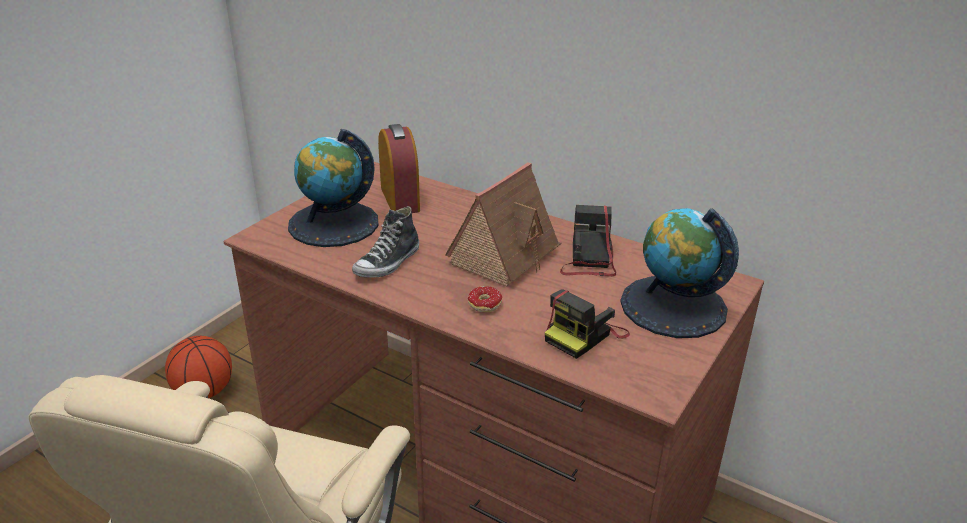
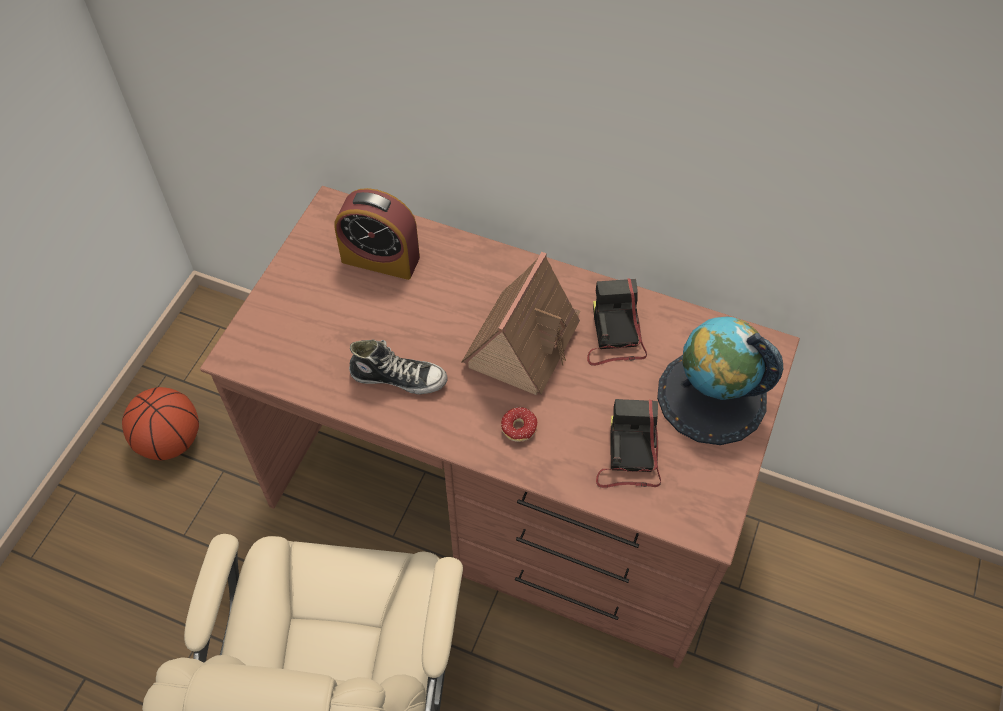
camera: 10 degrees left, 25 degrees up
globe [288,129,379,247] -> none
shoe [352,206,419,278] -> shoe turned 105 degrees counterclockwise [349,339,448,395]
alarm clock [378,124,420,213] -> alarm clock turned 135 degrees clockwise [334,188,420,280]
camera [545,289,630,359] -> camera turned 150 degrees clockwise [596,399,661,488]

